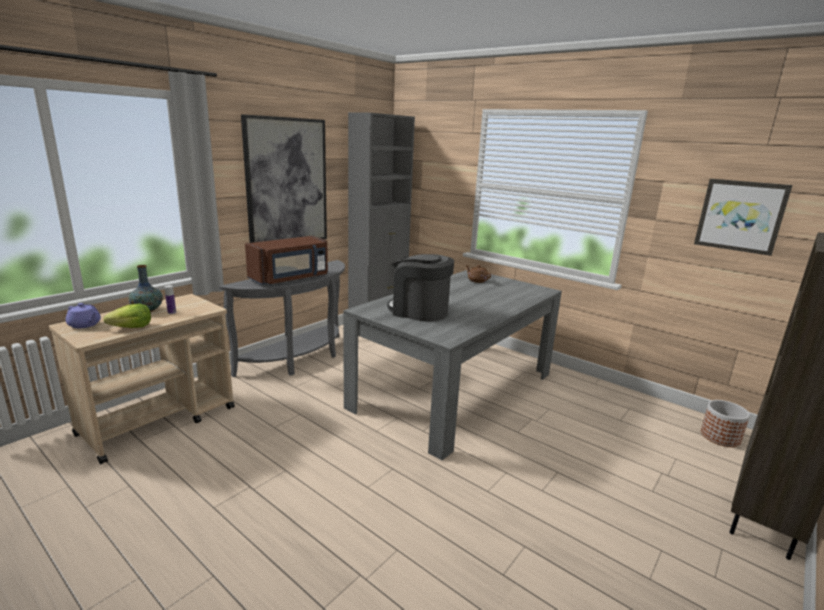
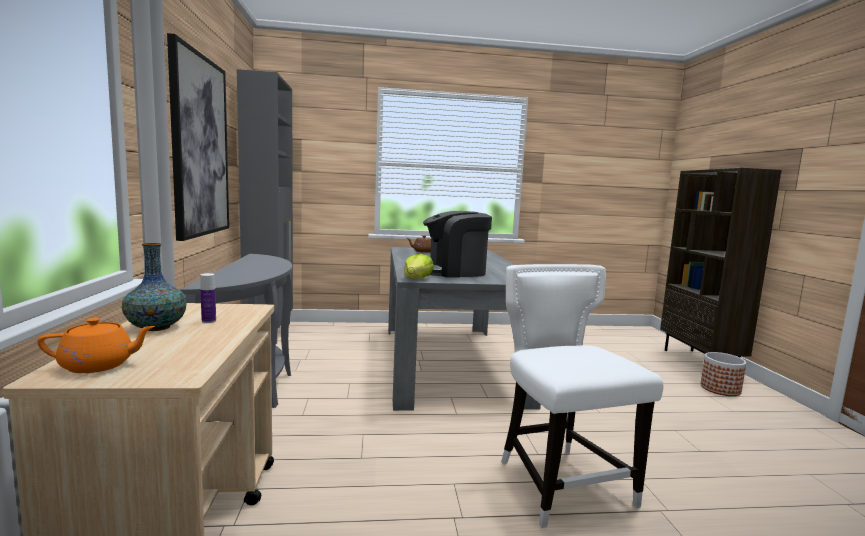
camera: 45 degrees left, 10 degrees down
purple teapot [66,303,101,328] -> orange teapot [37,318,155,373]
lettuce [103,304,151,328] -> lettuce moved to [404,254,434,278]
brown microwave [245,236,328,285] -> none
picture [694,179,792,256] -> none
planter [701,400,750,447] -> planter moved to [701,352,746,396]
none -> white chair [501,264,663,528]

